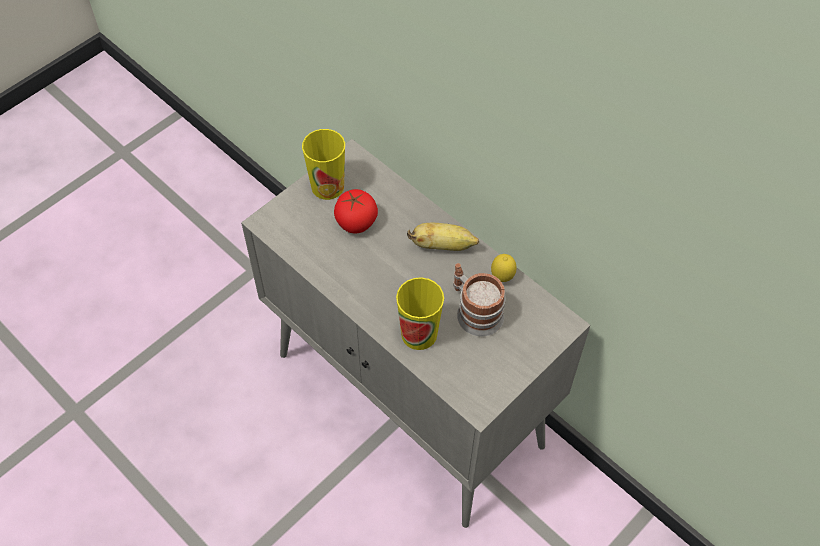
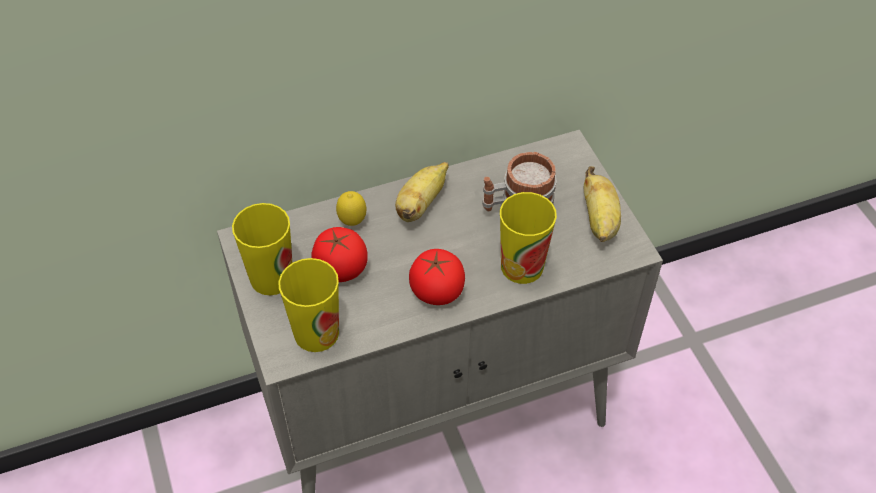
camera: 65 degrees left, 5 degrees down
lemon [491,254,517,282] -> lemon moved to [336,191,367,226]
none -> cup [278,258,339,352]
none -> tomato [409,249,465,305]
none -> banana [584,166,621,242]

